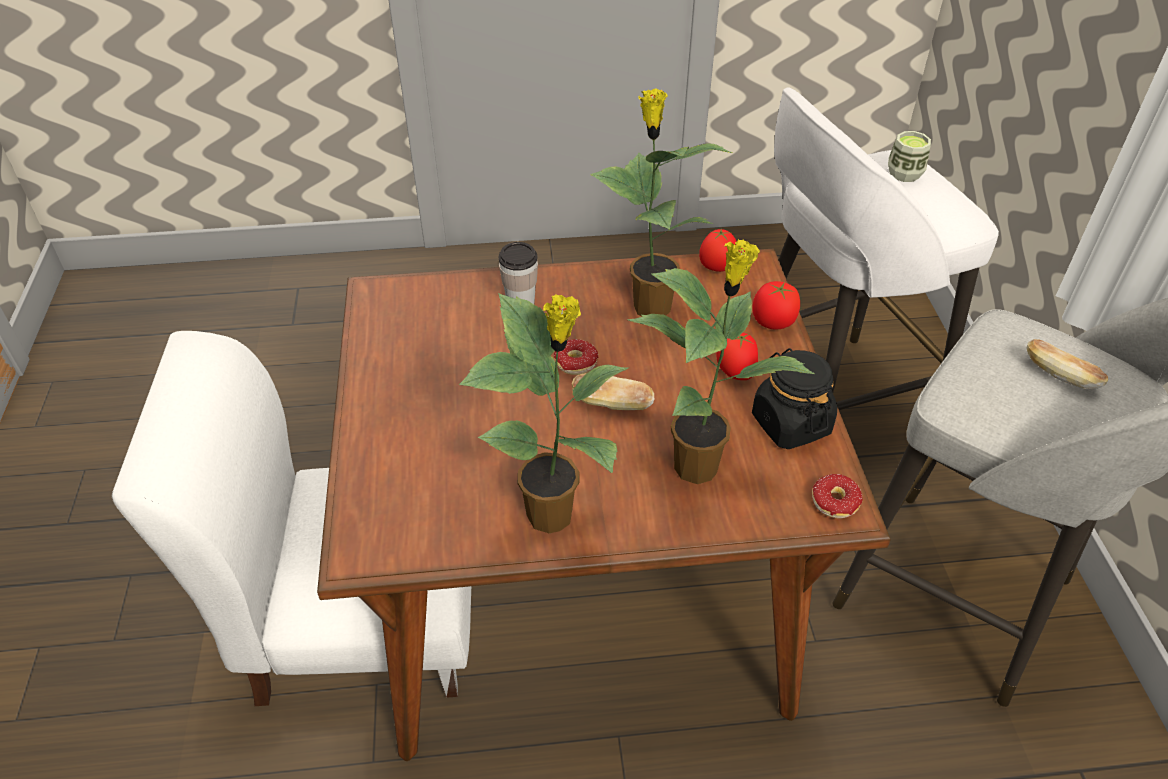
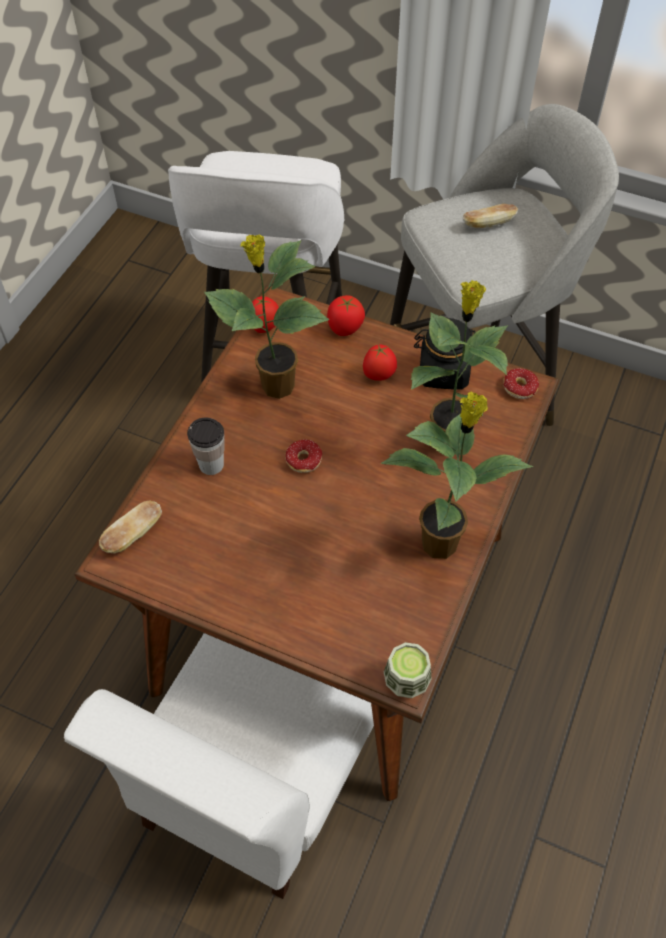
camera: 60 degrees left, 10 degrees up
bread [572,373,654,410] -> bread moved to [99,500,162,554]
cup [888,131,931,182] -> cup moved to [384,642,431,698]

